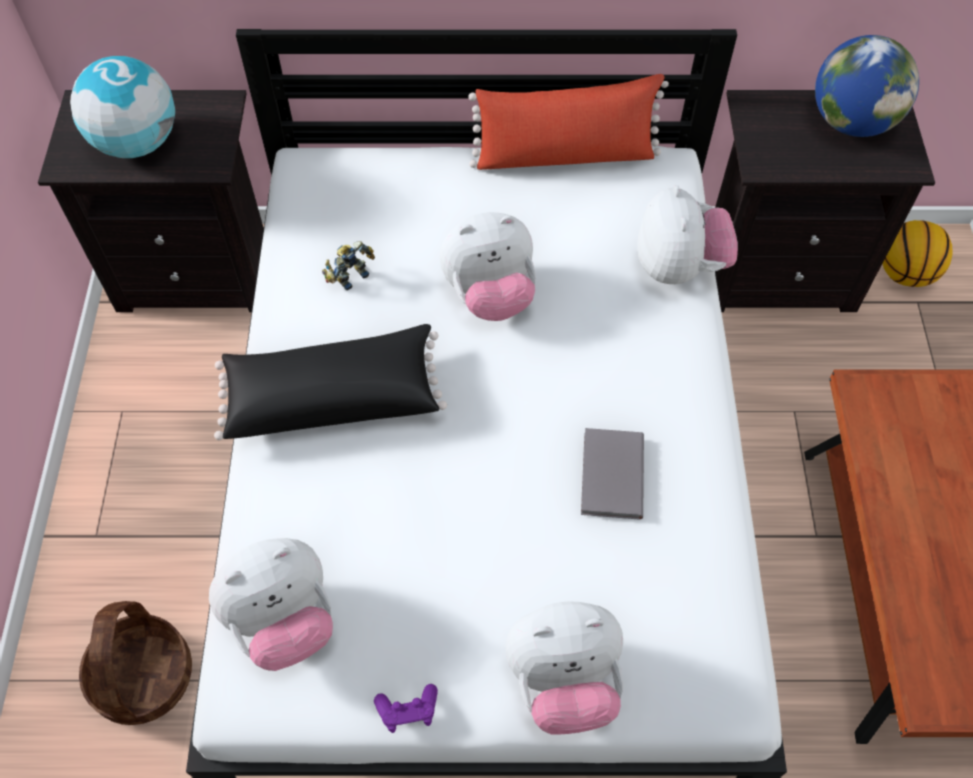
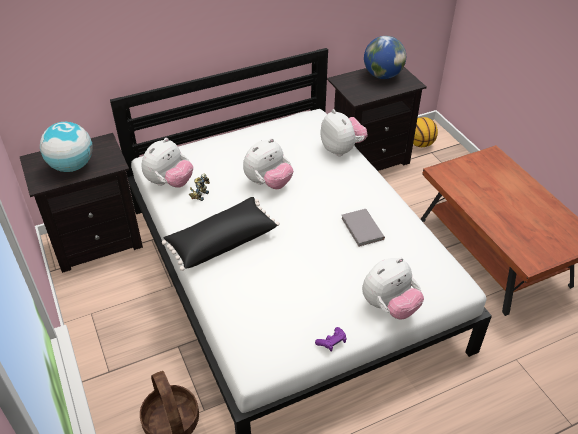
camera: 25 degrees left, 15 degrees down
plush toy [209,538,333,671] -> plush toy moved to [141,138,193,188]
red pillow [468,74,669,170] -> none

